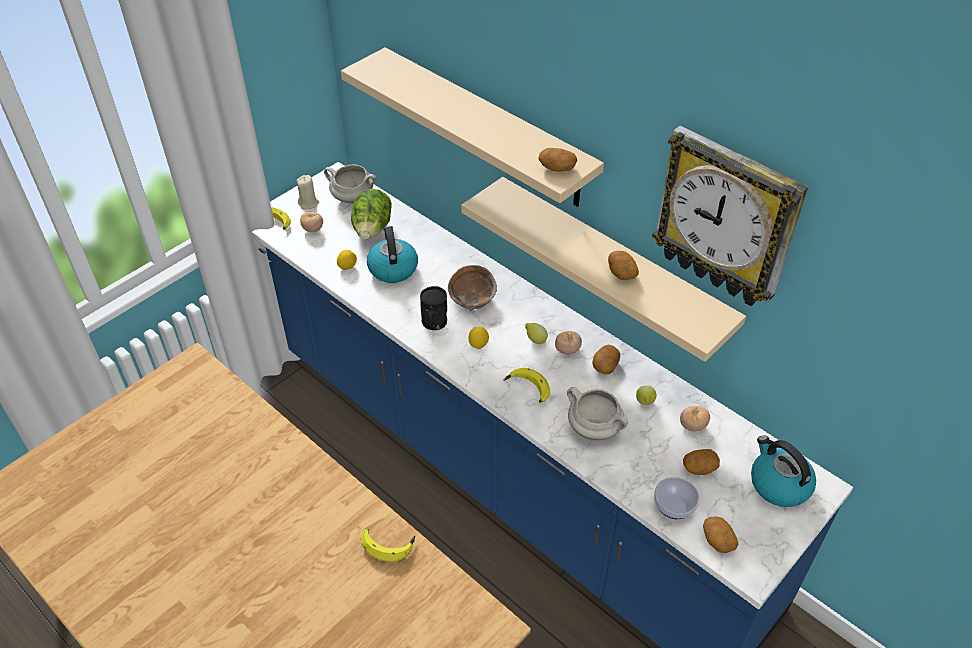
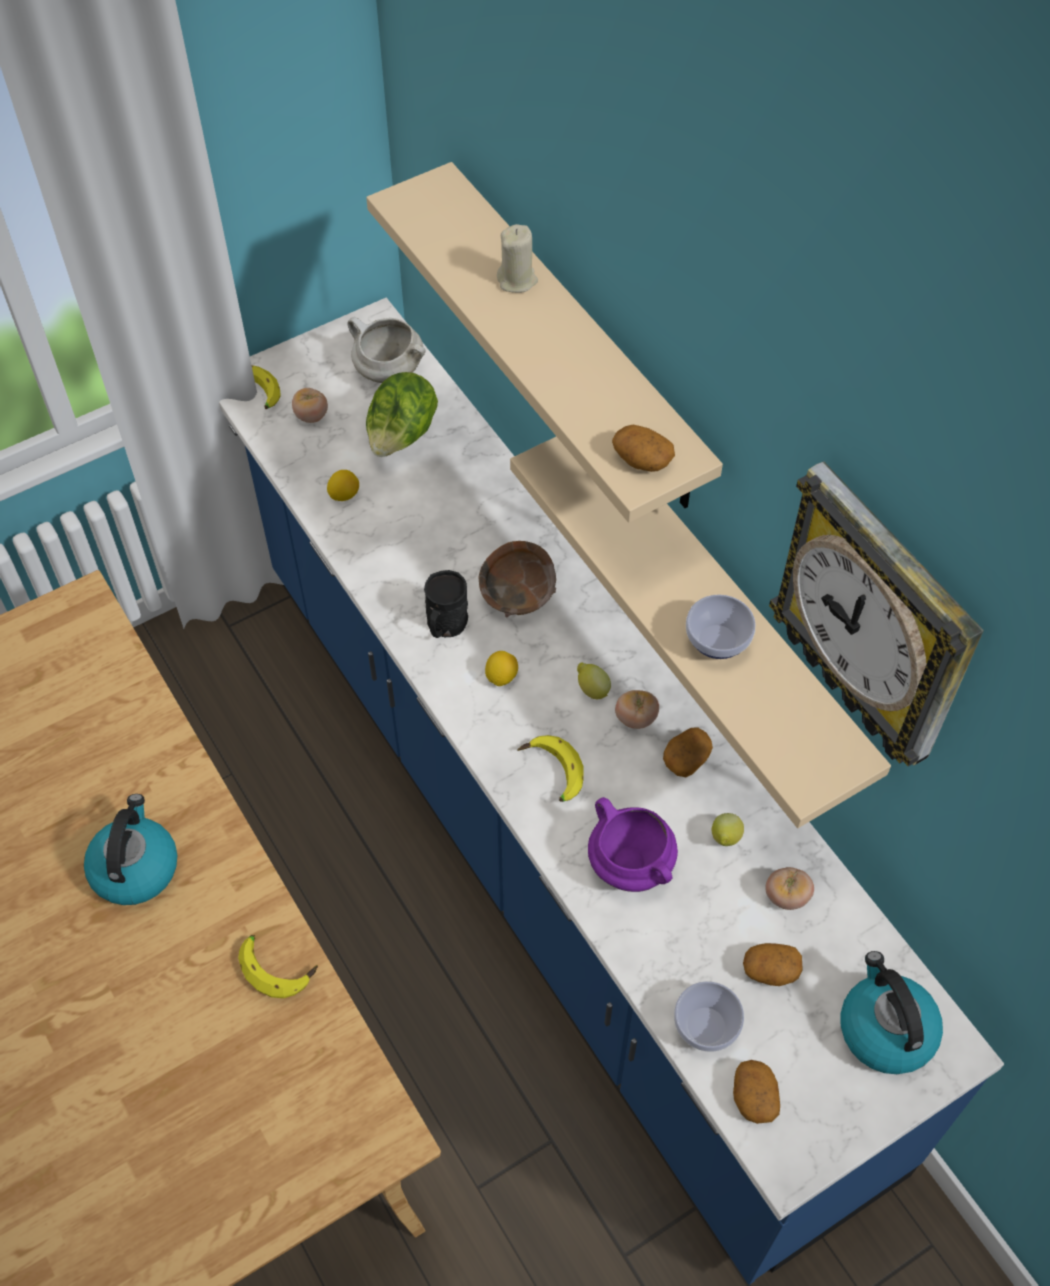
camera: 15 degrees right, 10 degrees up
beige candle [296,175,319,209] -> beige candle moved to [497,224,538,293]
kettle [367,226,418,283] -> kettle moved to [84,794,177,905]
white cooking pot [567,387,628,440] -> purple cooking pot [588,797,678,892]
potato [608,251,639,280] -> bowl [686,595,755,659]

